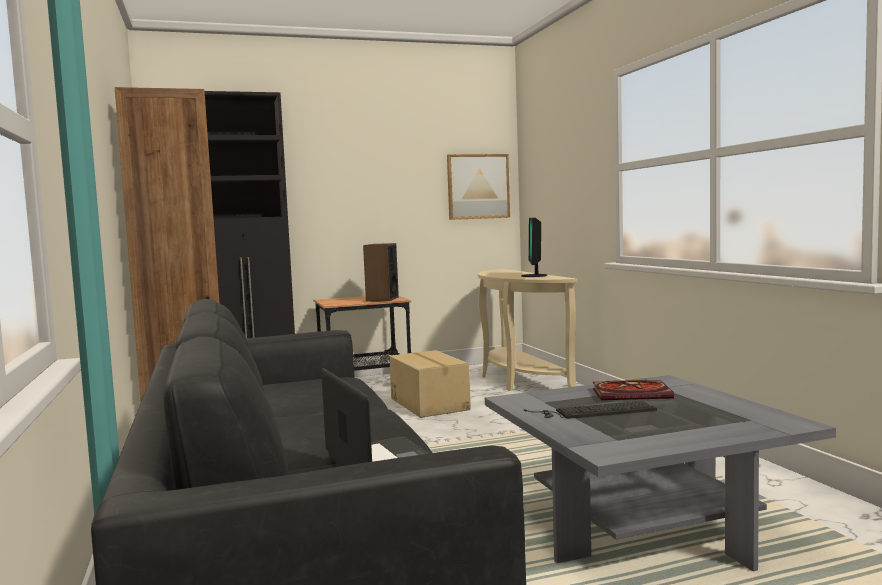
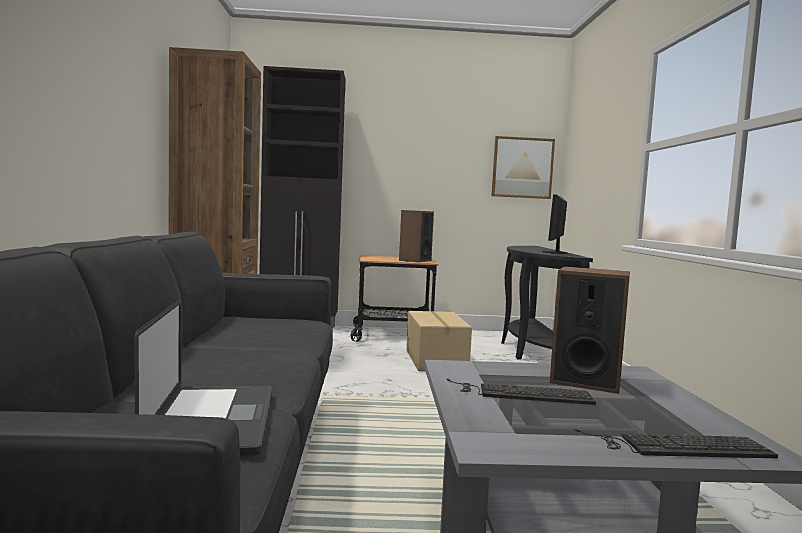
camera: 15 degrees right, 0 degrees up
beige console table [478,269,578,391] -> black console table [501,246,593,360]
book [593,380,674,400] -> speaker [550,266,630,394]
none -> keyboard [574,428,778,458]

